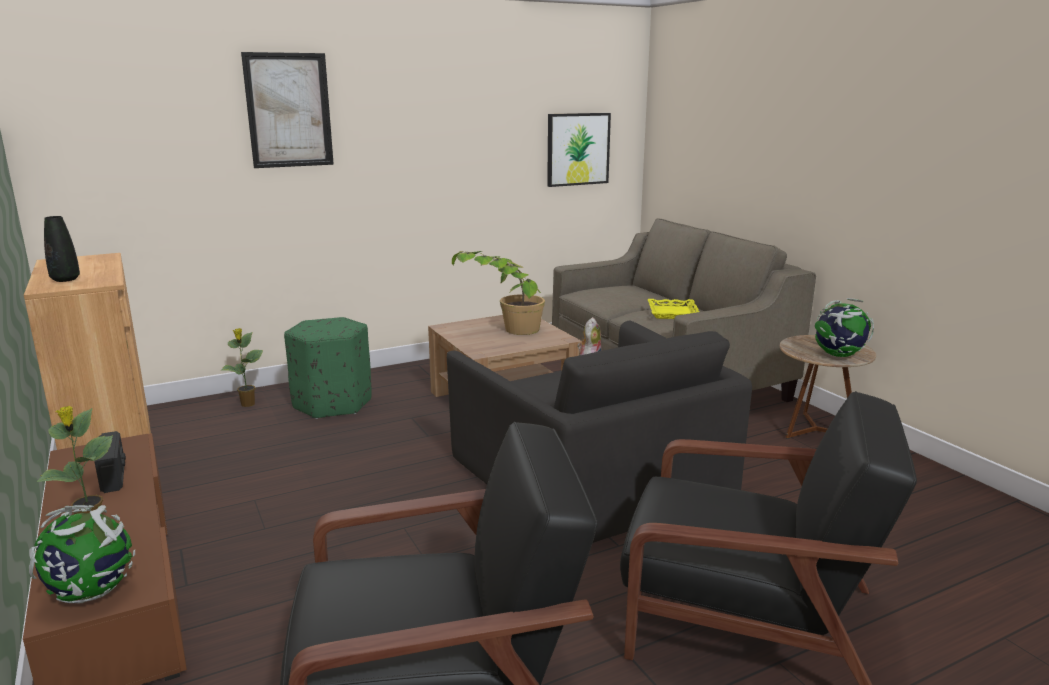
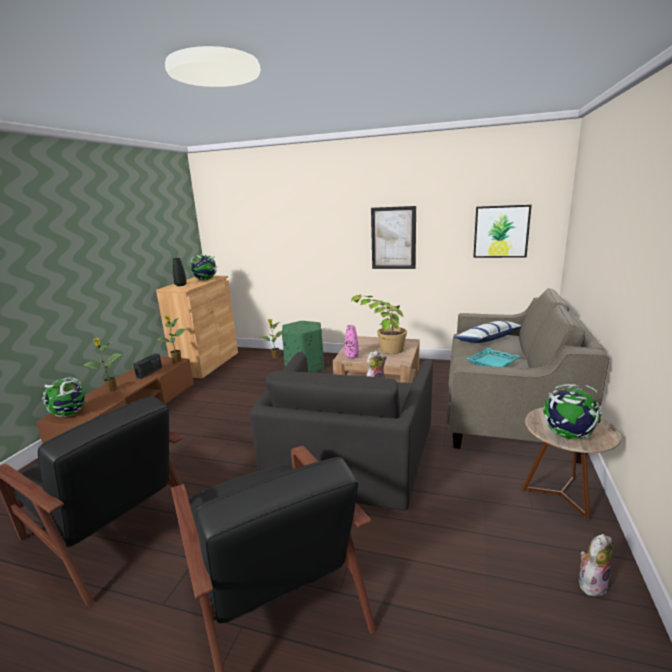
camera: 45 degrees right, 0 degrees up
picture [241,52,334,168] -> picture moved to [371,206,416,269]
yellow tray [648,299,699,319] -> turquoise tray [467,348,521,367]
none -> potted plant [157,315,186,363]
none -> globe [190,253,218,280]
none -> pink vase [345,325,359,359]
none -> pillow [454,321,522,343]
none -> plush toy [579,534,613,596]

